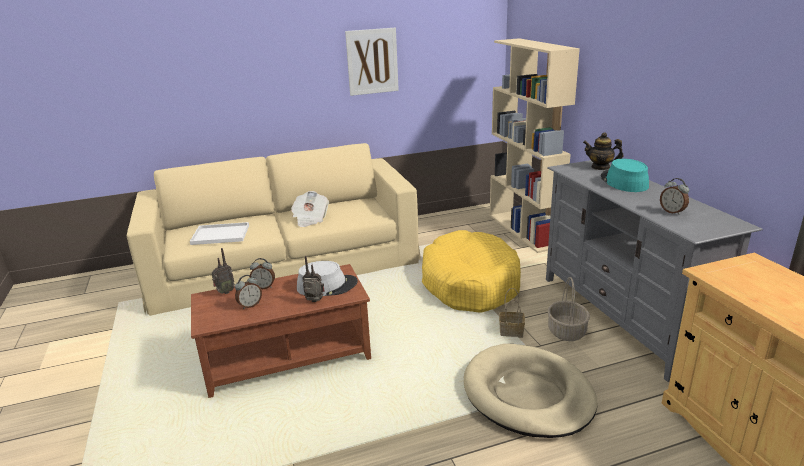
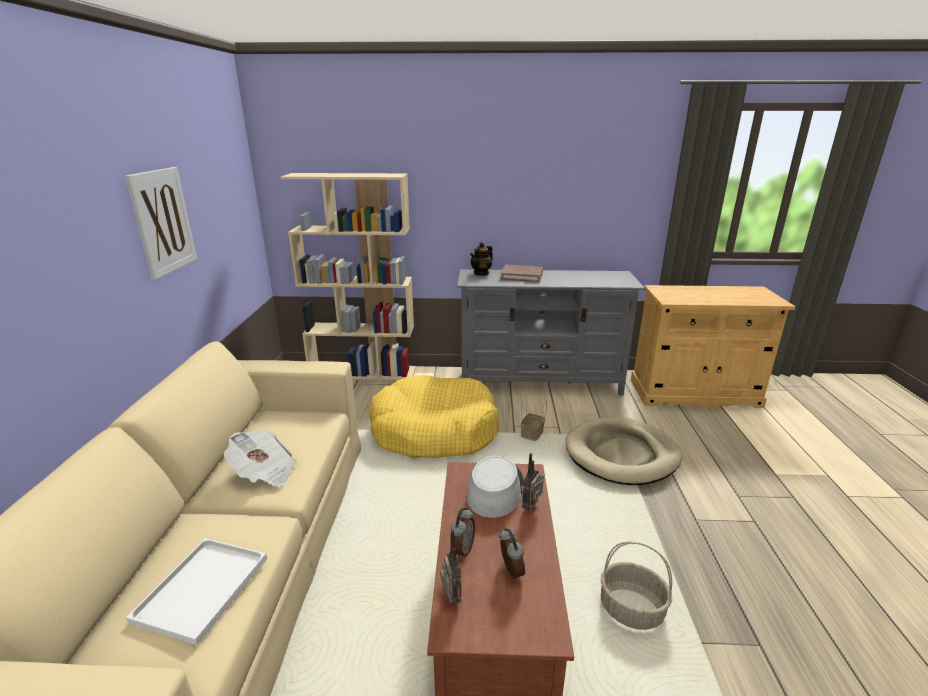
camera: 70 degrees left, 0 degrees up
basket [548,277,590,341] -> basket moved to [601,542,672,630]
turquoise hat [601,159,649,192] -> brown book [500,265,543,282]
alarm clock [660,178,689,215] -> none

